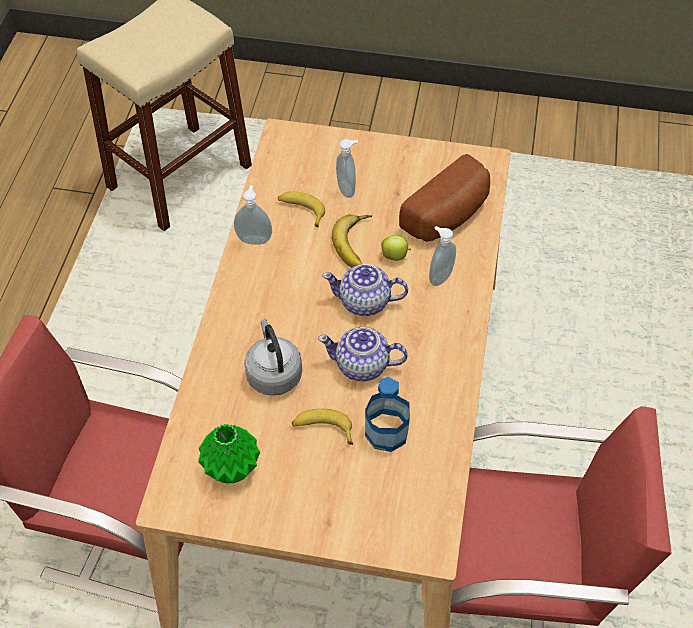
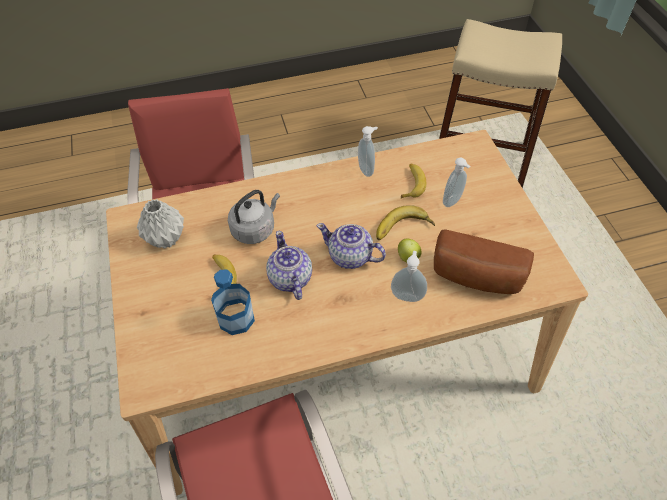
camera: 65 degrees right, 0 degrees up
green vase [198,424,260,483] -> grey vase [137,199,184,249]
teapot [322,264,408,316] -> teapot turned 45 degrees counterclockwise [317,223,386,269]

